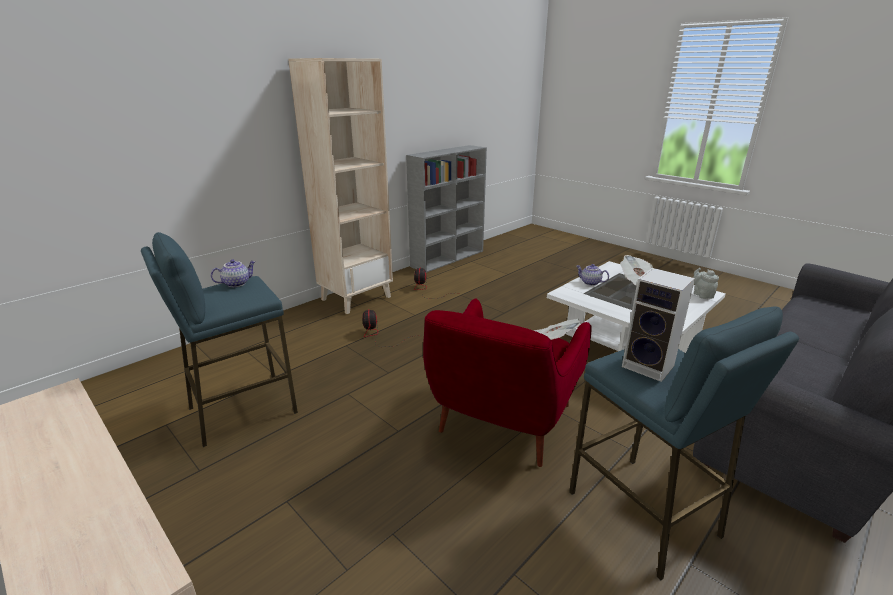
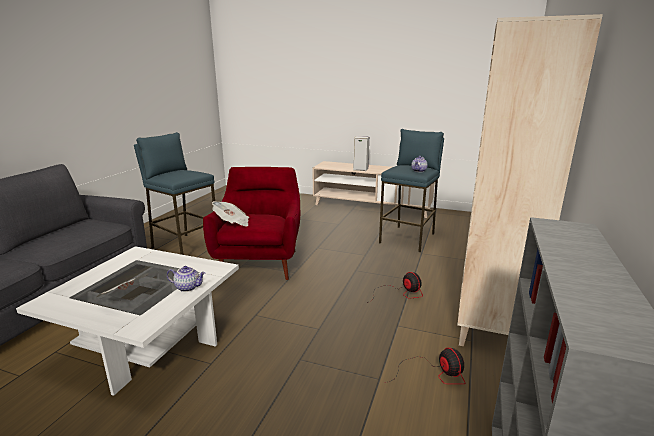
camera: 155 degrees right, 5 degrees down
speaker [622,268,695,382] -> speaker moved to [353,136,369,171]
grey teapot [693,268,719,299] -> none

